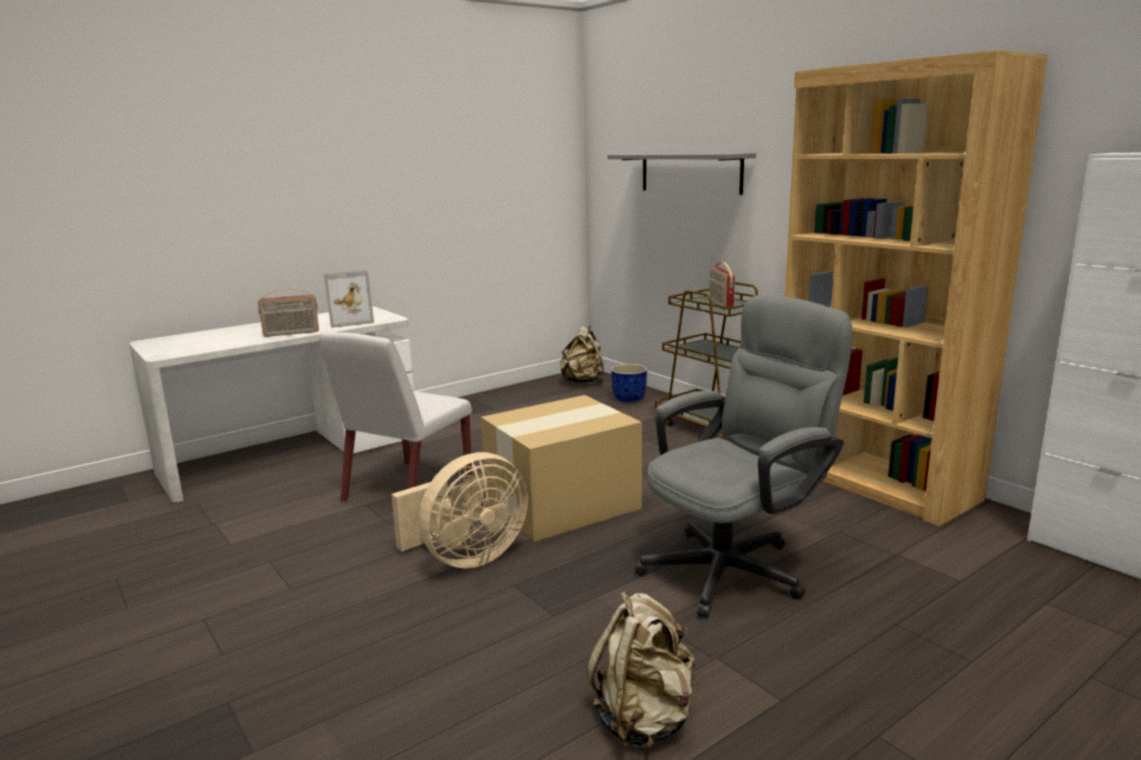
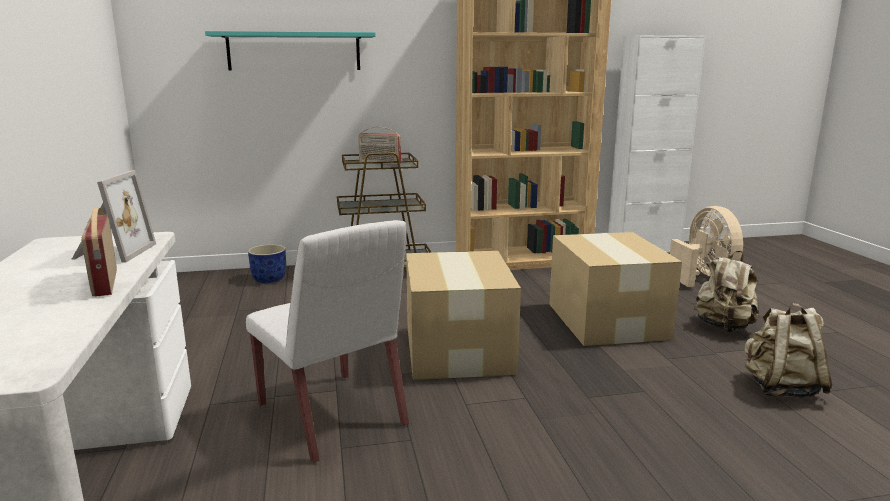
camera: 65 degrees left, 0 degrees up
radio [258,288,319,337] -> radio turned 150 degrees clockwise [81,208,117,297]
beige fan [391,452,528,569] -> beige fan moved to [670,206,743,287]
beige backpack [560,325,604,384] -> beige backpack moved to [694,251,759,332]
grey shelf [607,153,756,195] -> turquoise shelf [205,31,376,70]
grey office chair [635,295,853,618] -> cardboard box [550,232,682,346]

